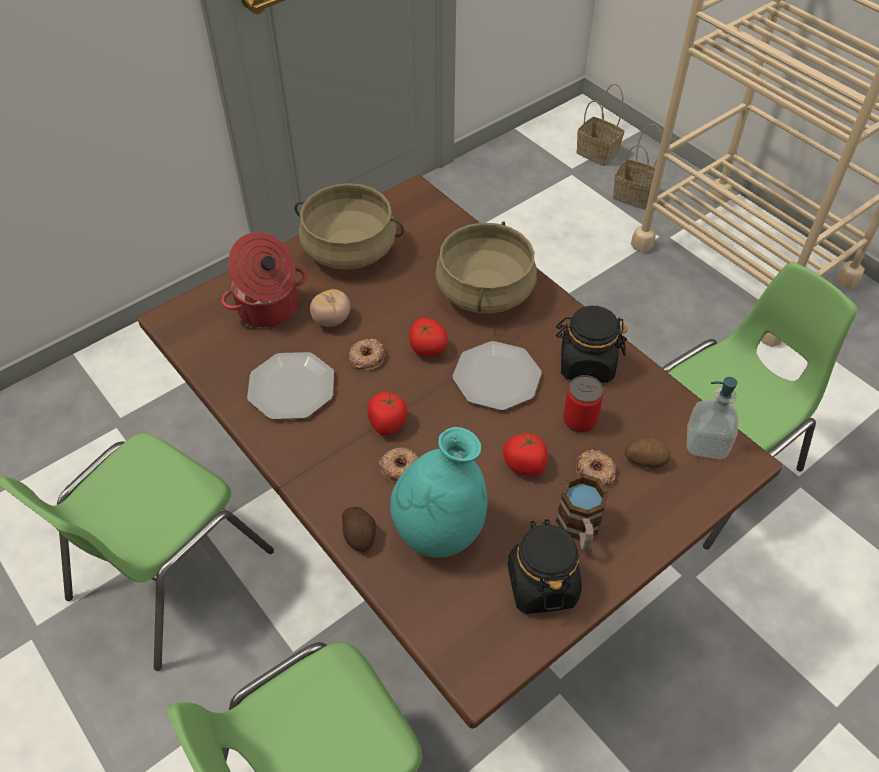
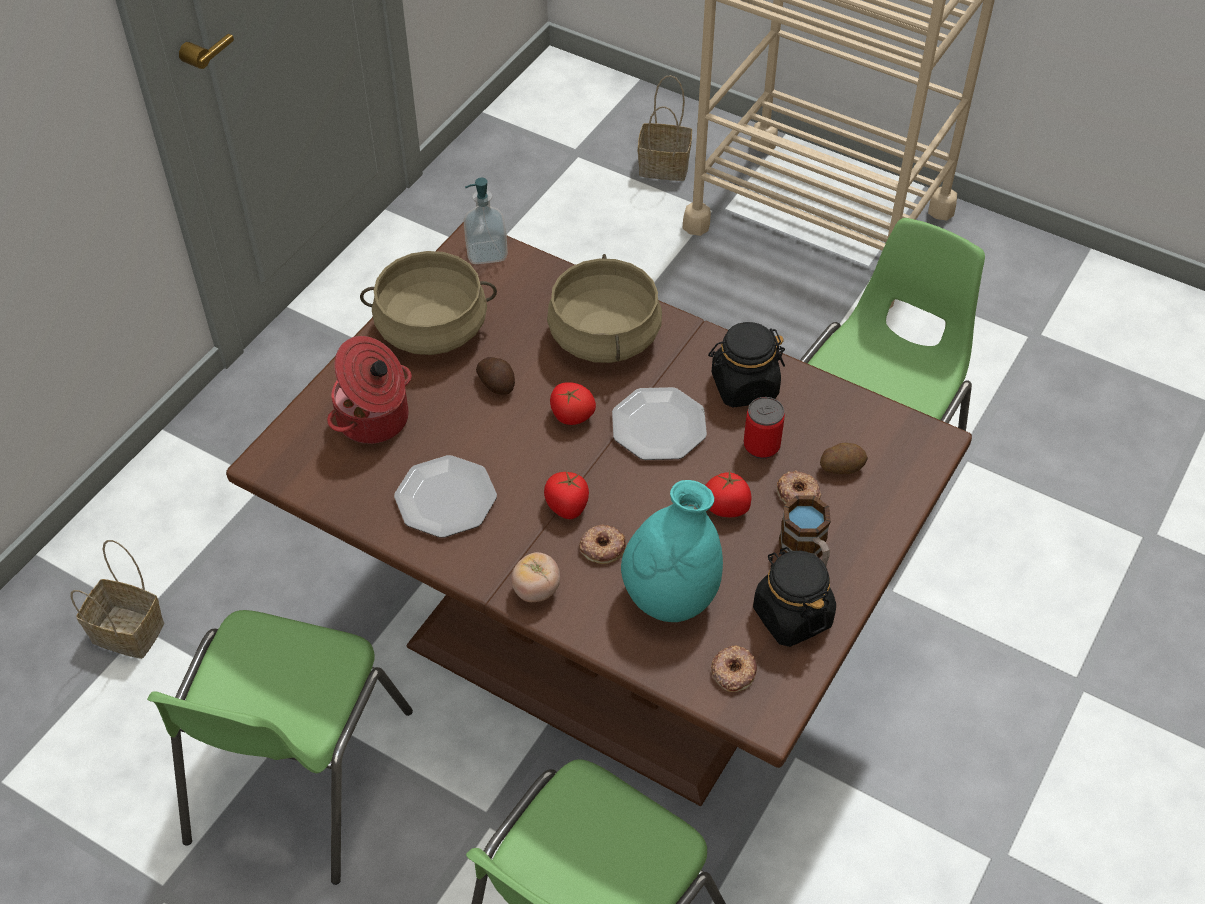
camera: 20 degrees left, 0 degrees up
tomato [310,289,350,327] -> tomato moved to [511,552,560,602]
potato [342,507,376,552] -> potato moved to [476,357,515,395]
donut [349,339,385,371] -> donut moved to [711,645,757,692]
basket [576,84,624,166] -> basket moved to [70,540,164,659]
soap dispenser [687,377,738,459] -> soap dispenser moved to [463,178,508,264]

